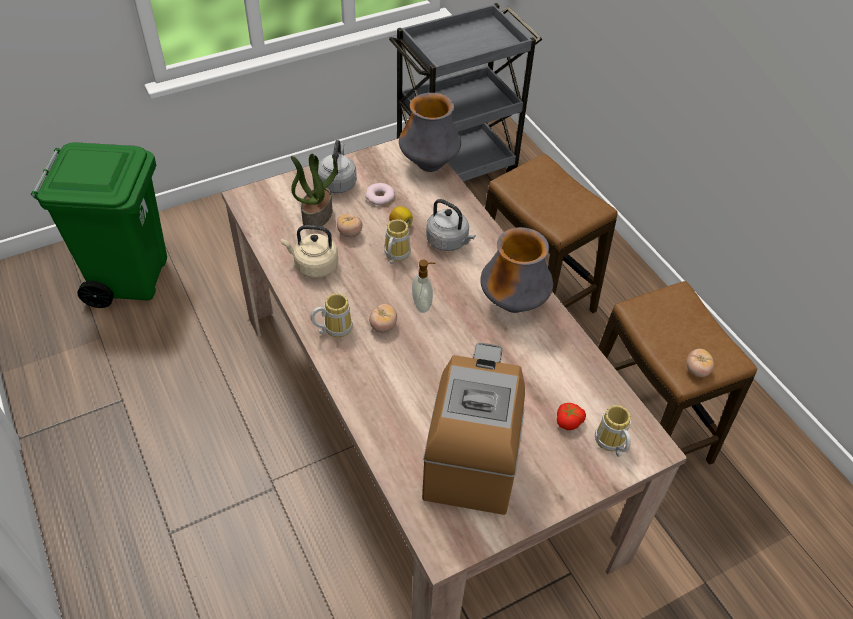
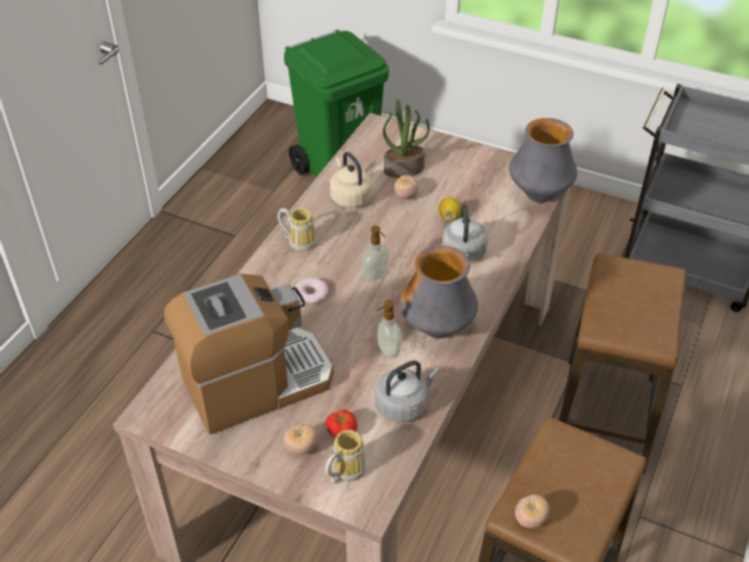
camera: 55 degrees right, 5 degrees down
grey kettle [318,140,357,193] -> grey kettle moved to [375,360,439,422]
donut [365,183,395,205] -> donut moved to [294,277,329,304]
tomato [369,304,397,333] -> tomato moved to [283,424,319,455]
mug [384,219,411,264] -> none
none -> soap dispenser [375,300,402,358]

